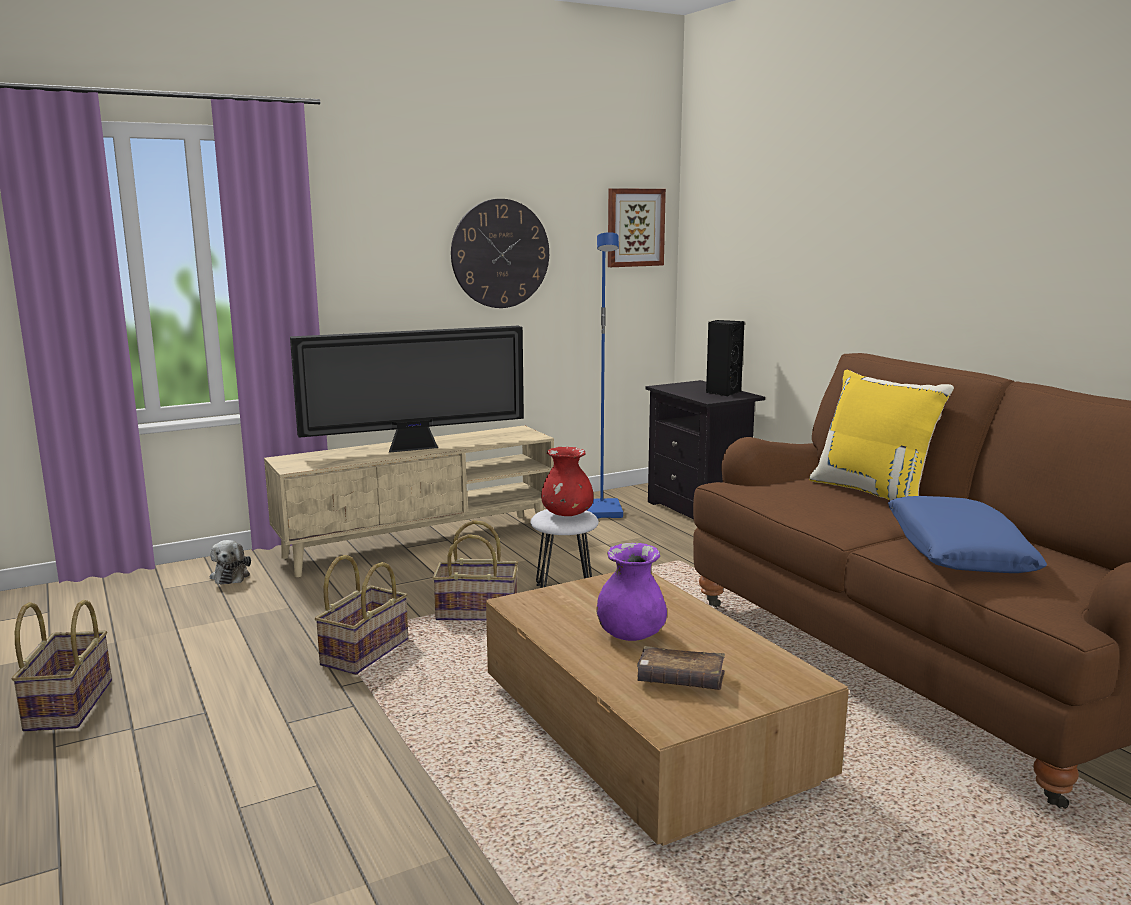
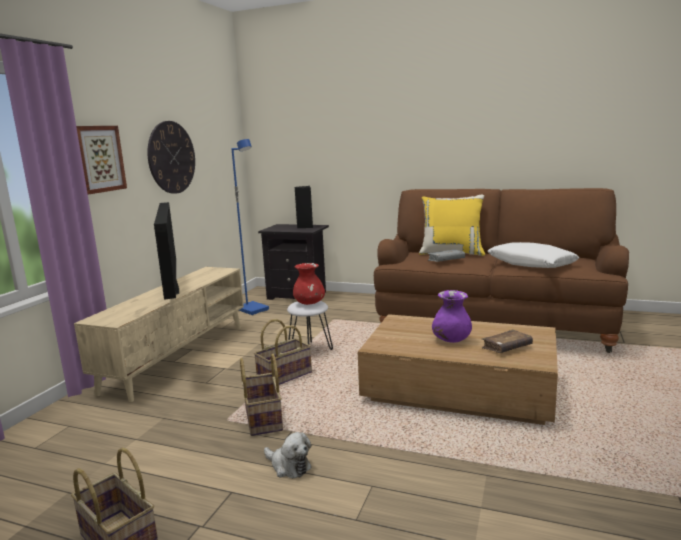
camera: 40 degrees left, 0 degrees up
plush toy [210,540,251,585] -> plush toy moved to [264,432,312,478]
television [290,326,524,453] -> television turned 135 degrees clockwise [154,202,179,300]
picture [608,188,666,267] -> picture moved to [76,126,127,195]
blue pillow [888,496,1047,573] -> white pillow [488,242,580,268]
none -> grey book [427,249,465,262]

